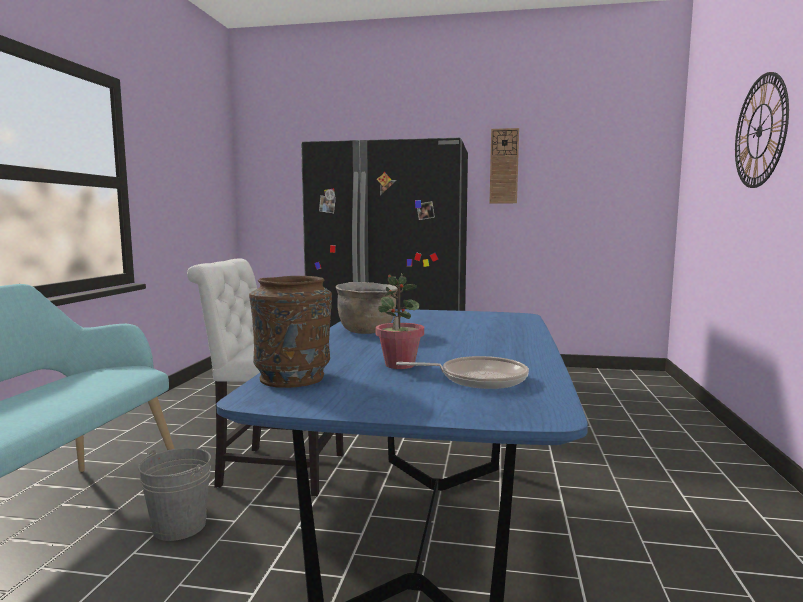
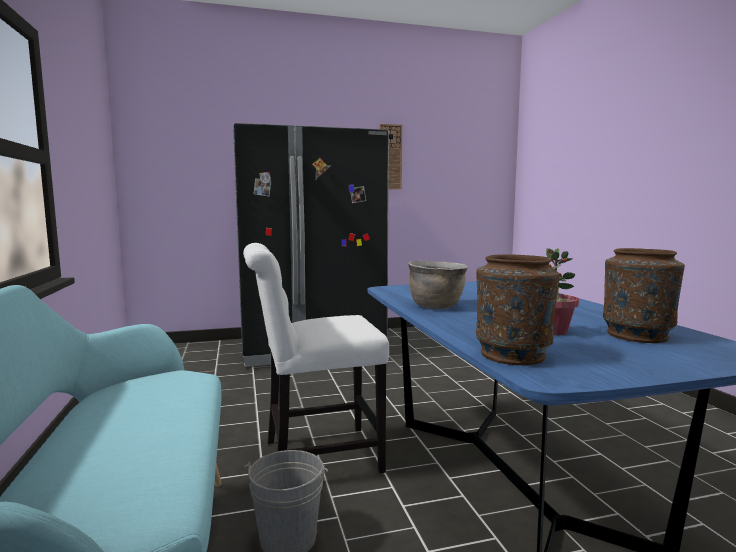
camera: 25 degrees left, 0 degrees up
frying pan [396,356,529,389] -> brown vase [603,248,685,343]
wall clock [735,72,789,188] -> none

